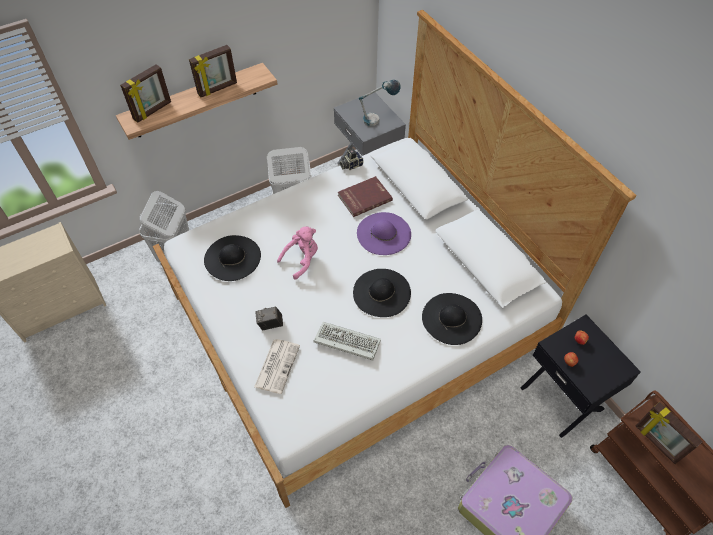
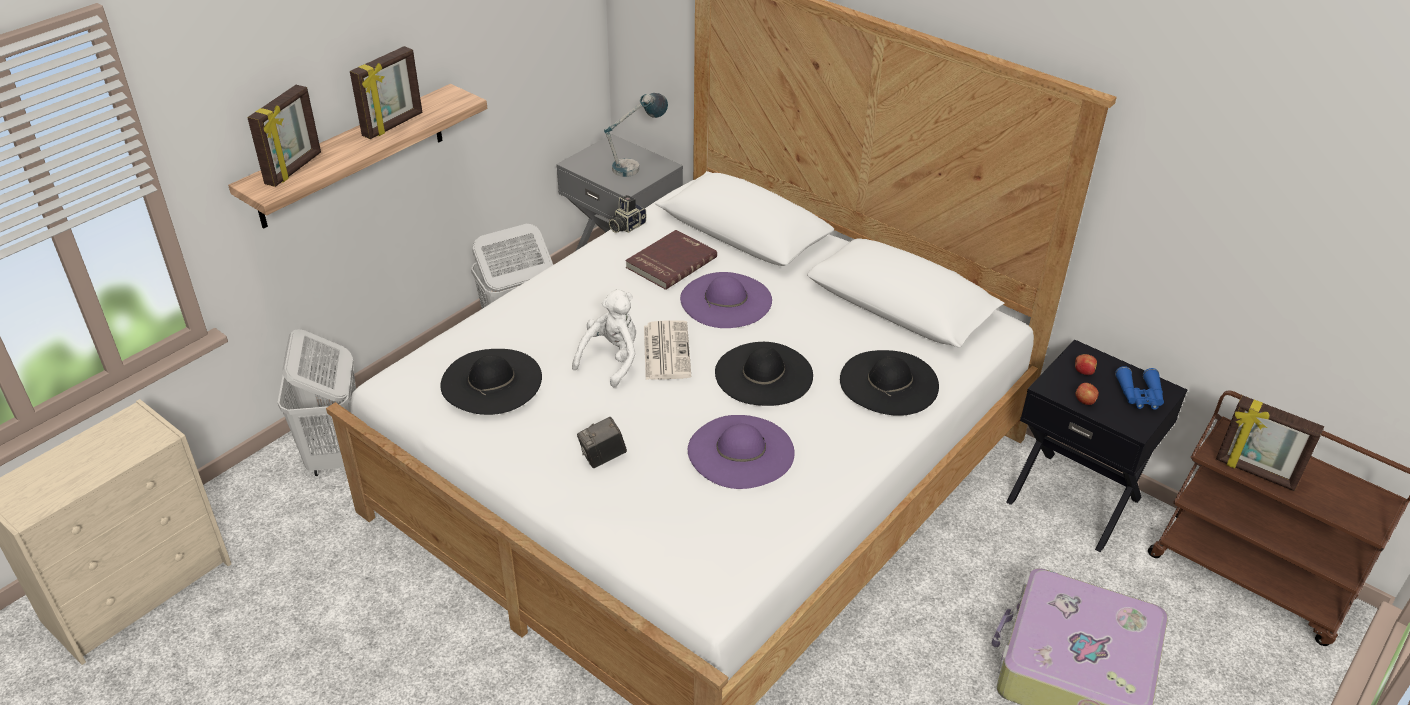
camera: 20 degrees left, 15 degrees down
newspaper [254,339,300,394] -> newspaper moved to [644,320,691,380]
pink plush toy [277,226,318,279] -> white plush toy [572,290,636,387]
keyboard [314,322,381,360] -> purple hat [688,415,795,489]
none -> blue binoculars [1115,366,1164,410]

